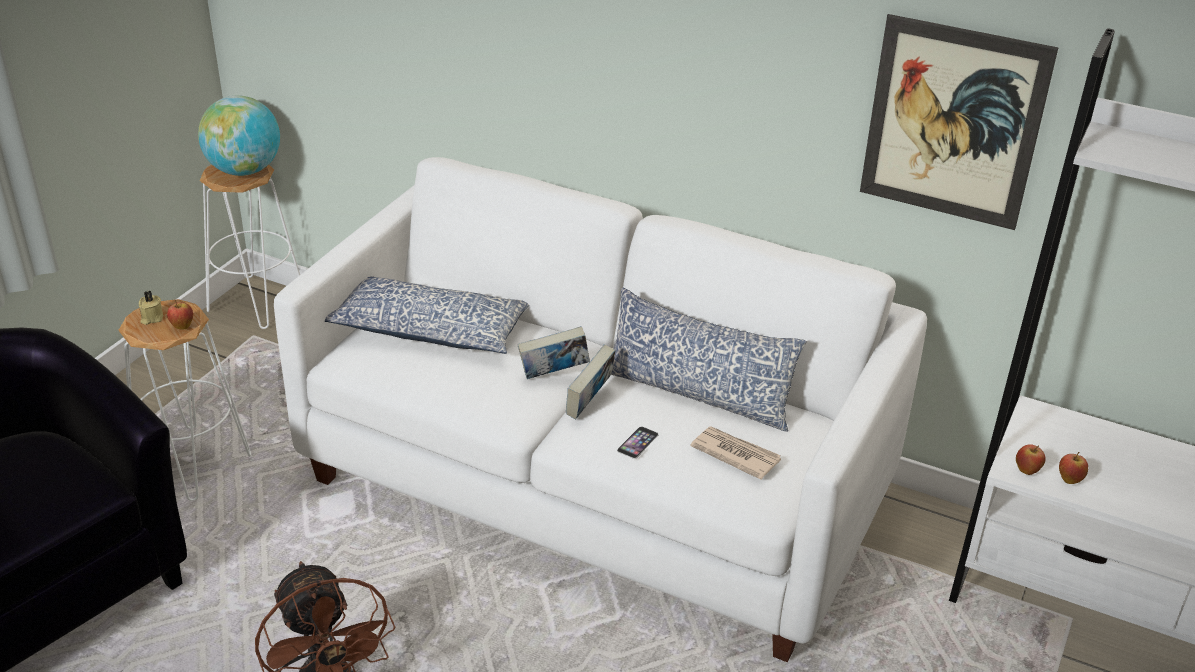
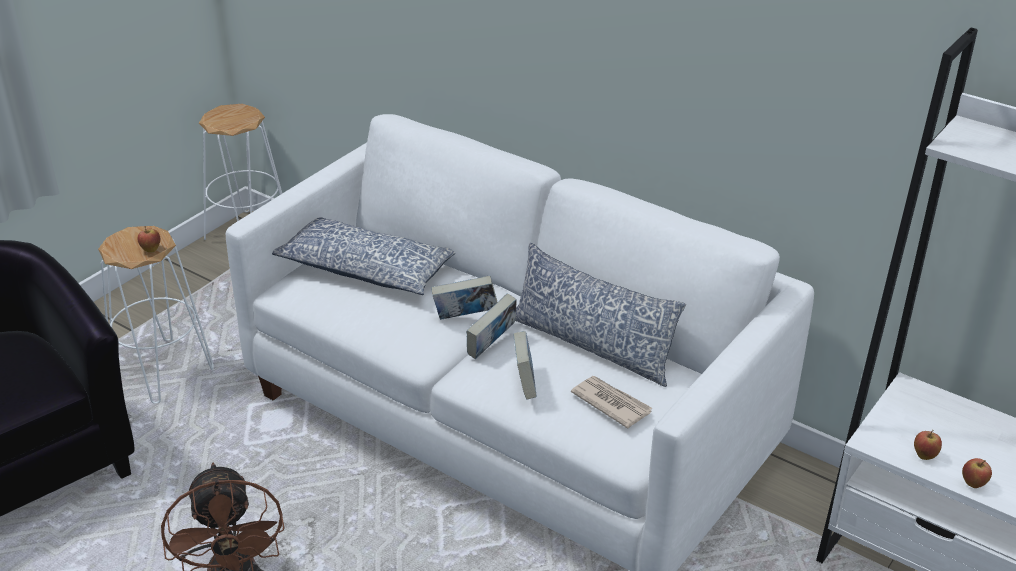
camera: 10 degrees right, 0 degrees up
beige candle [139,290,163,325] -> none
globe [198,96,280,176] -> none
phone [617,427,659,459] -> book [513,331,537,400]
picture [860,14,1058,230] -> none
apple [1016,444,1046,475] -> apple moved to [962,458,992,488]

